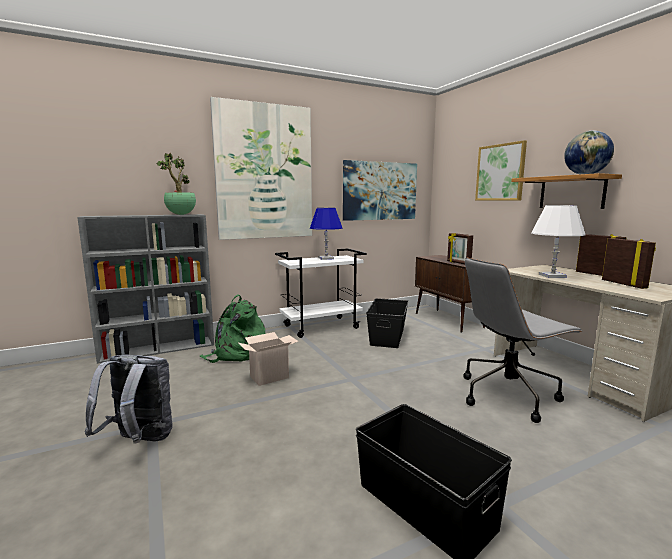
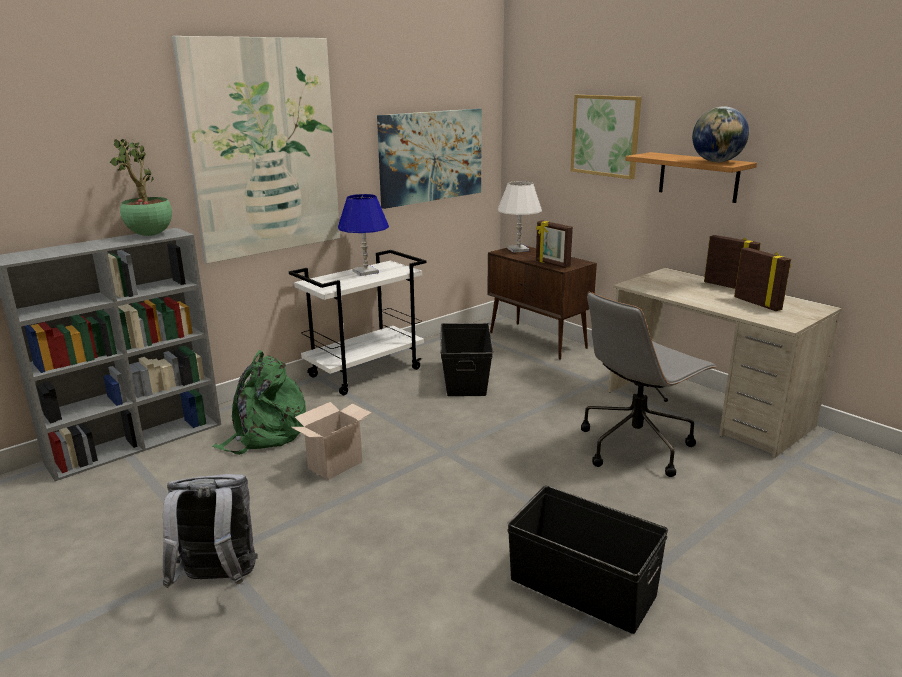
camera: 15 degrees left, 10 degrees up
white table lamp [532,205,585,278] -> white table lamp moved to [498,181,542,253]

